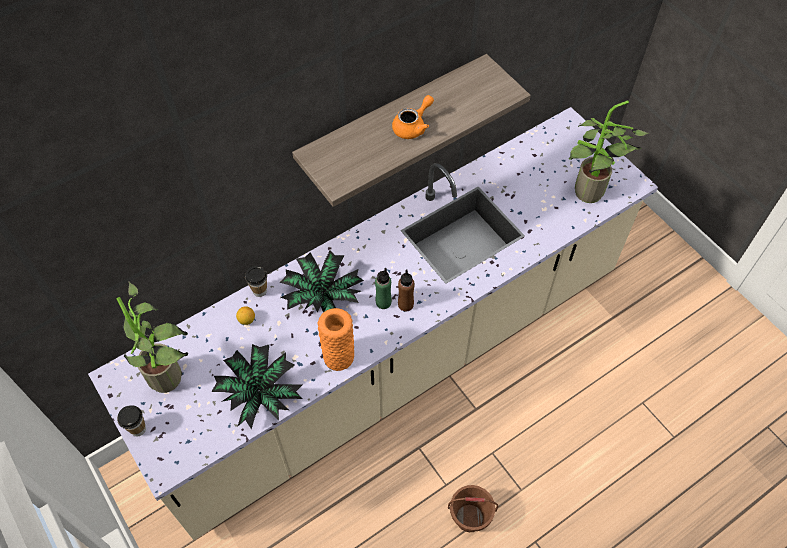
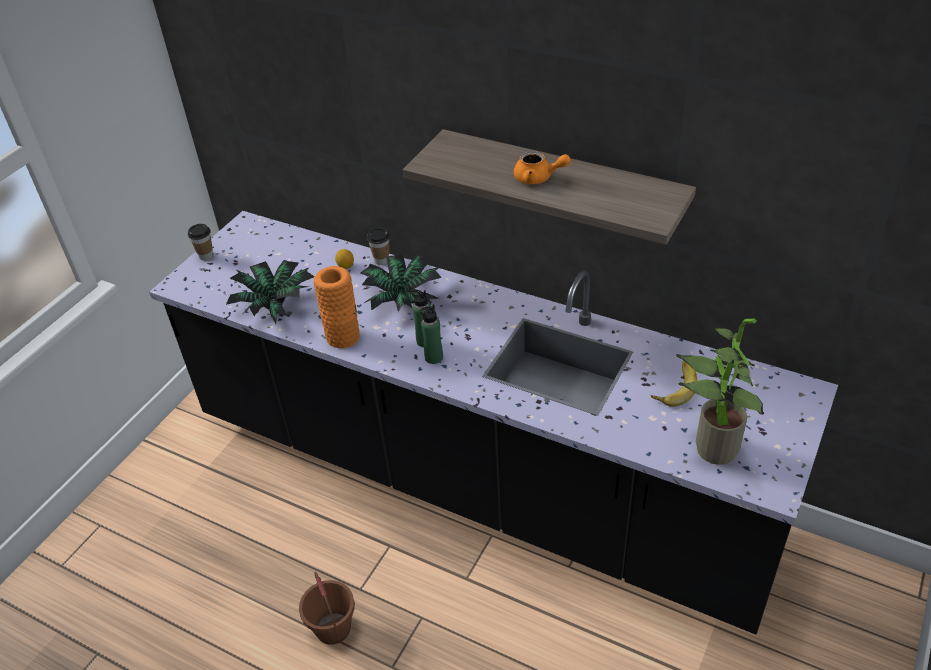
camera: 65 degrees right, 15 degrees down
beige counter [88,107,658,540] -> black counter [149,211,838,634]
potted plant [116,281,189,393] -> none
brown bottle [398,269,415,311] -> green bottle [420,304,443,364]
none -> banana [651,360,698,407]

